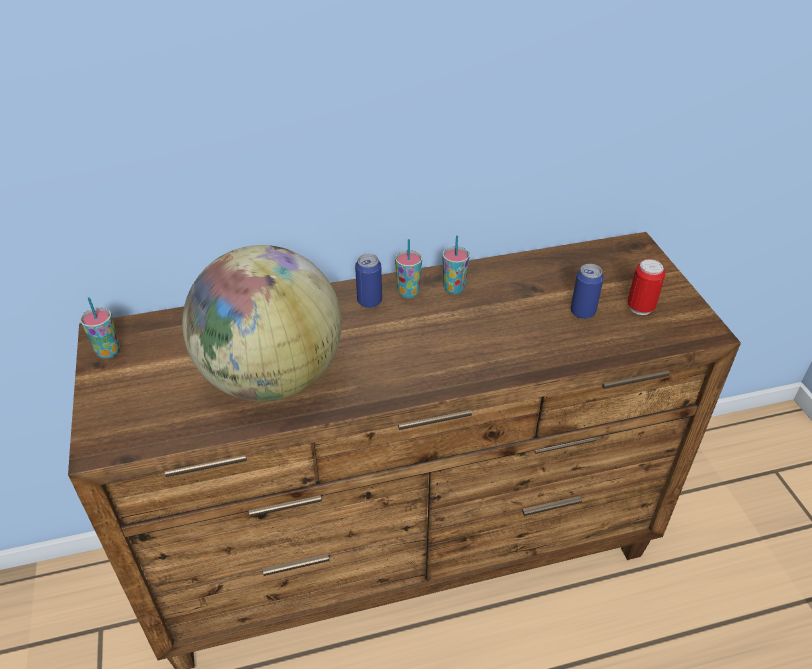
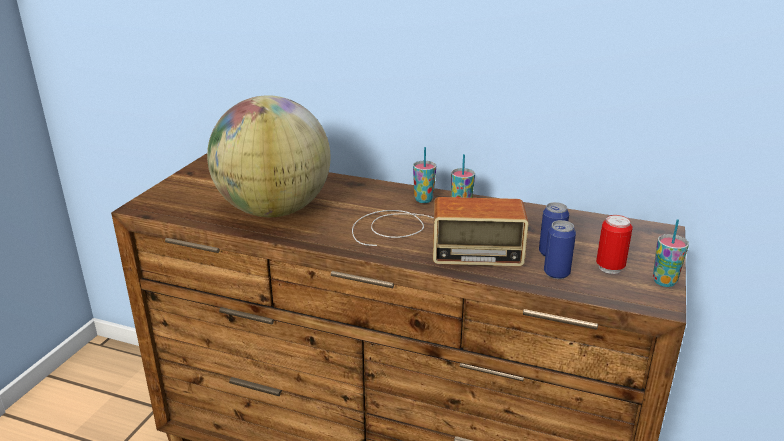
camera: 35 degrees right, 15 degrees down
cup [80,297,119,359] -> cup moved to [653,219,689,287]
can [355,253,382,308] -> can moved to [544,220,576,279]
none -> radio [352,197,529,266]

